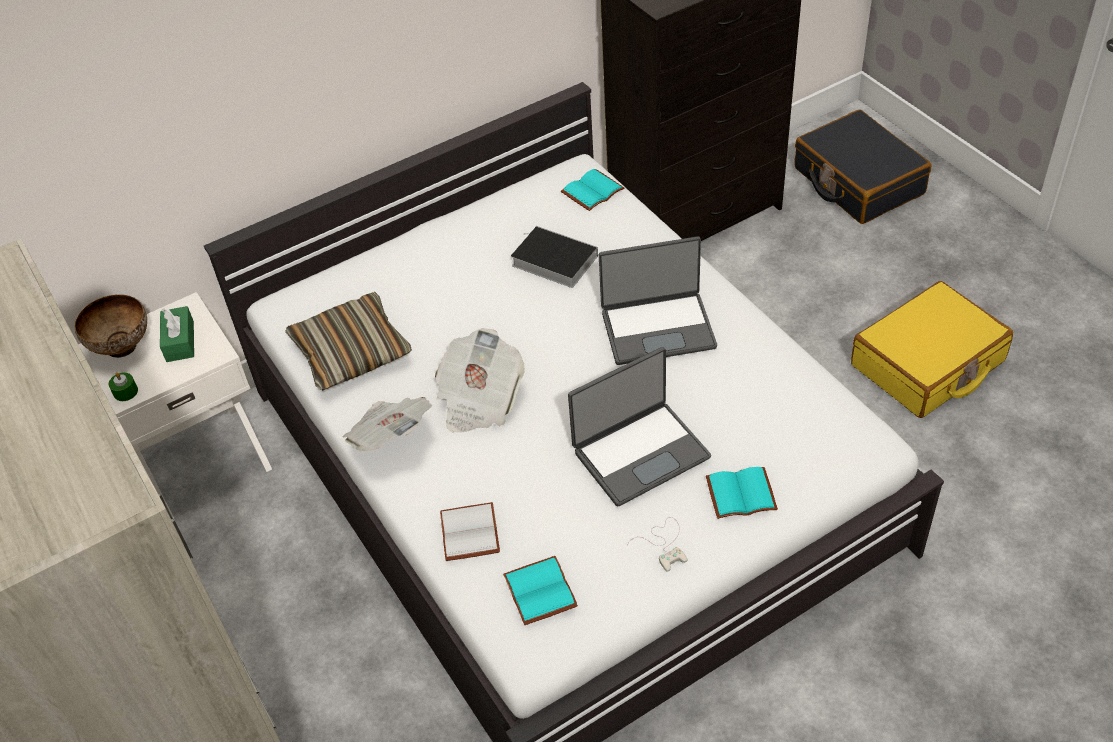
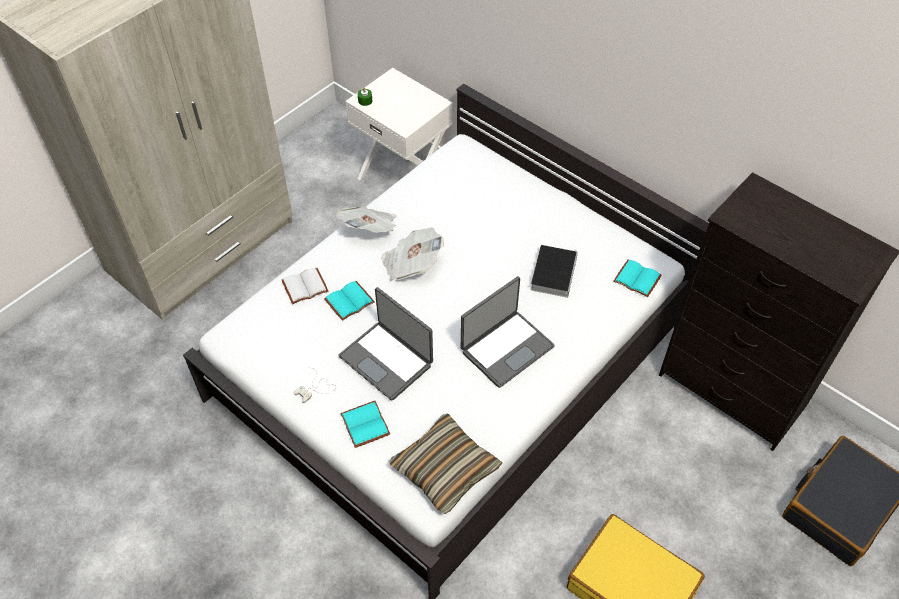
camera: 70 degrees right, 5 degrees up
bowl [74,294,147,358] -> none
green tissue box [160,306,194,362] -> none
pillow [285,292,412,390] -> pillow moved to [389,413,502,514]
turquoise book [503,556,578,625] -> turquoise book moved to [324,281,375,321]
laptop [599,236,717,365] -> laptop turned 105 degrees counterclockwise [461,276,555,388]

